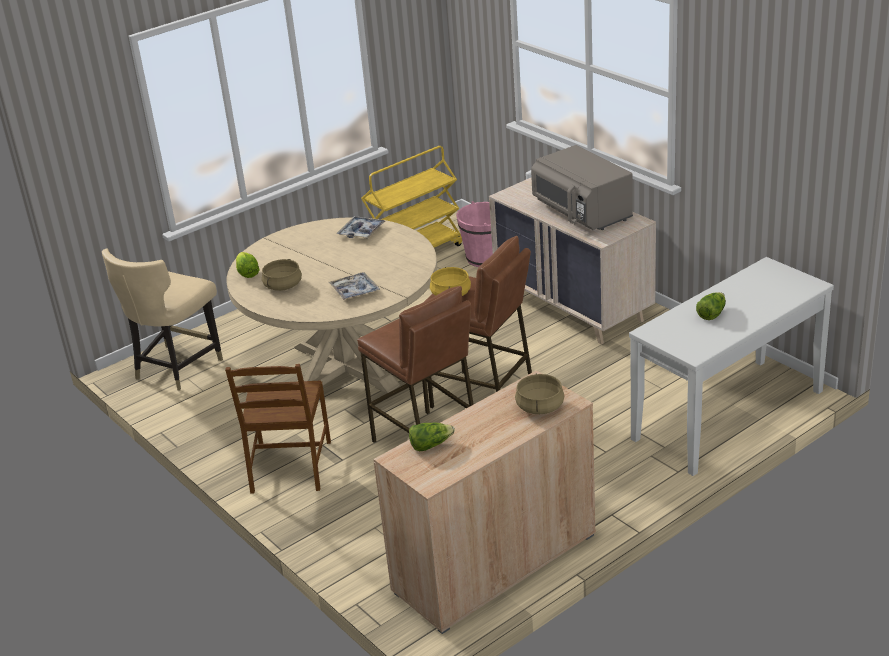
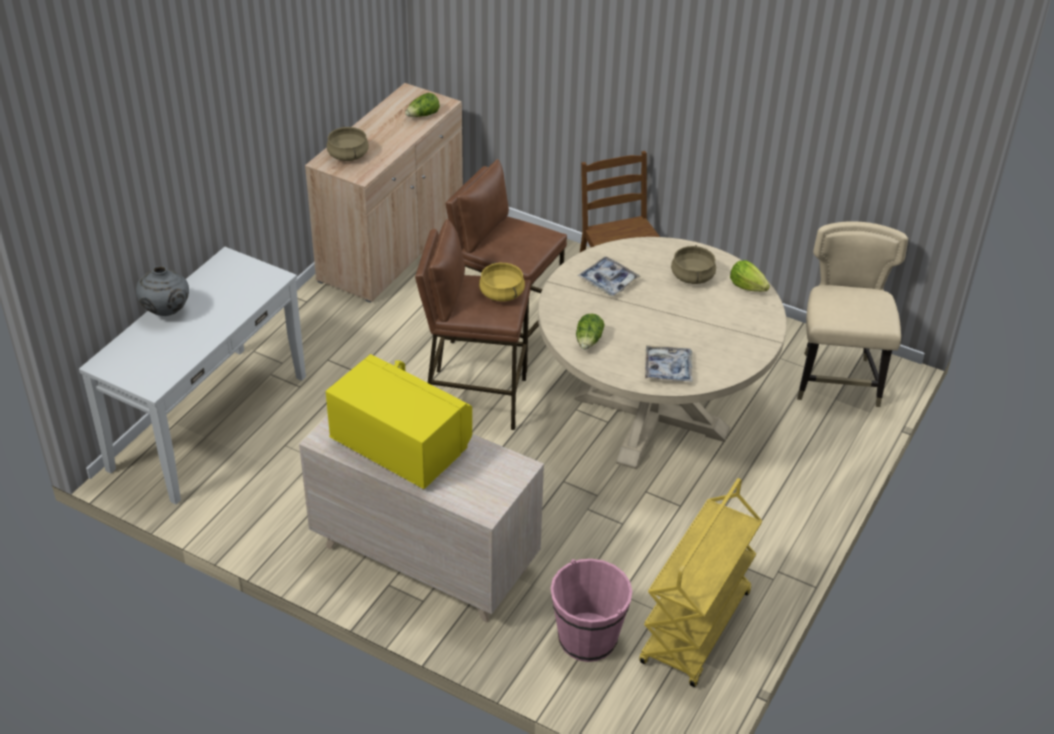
camera: 155 degrees right, 10 degrees up
grey microwave [531,145,633,230] -> yellow microwave [326,354,472,489]
lettuce [696,292,726,320] -> lettuce moved to [576,313,605,350]
none -> grey vase [136,266,189,316]

